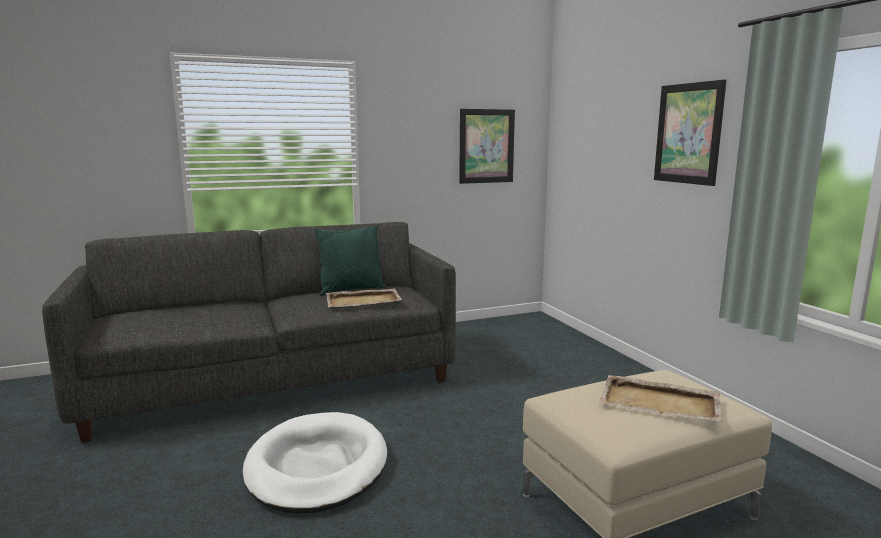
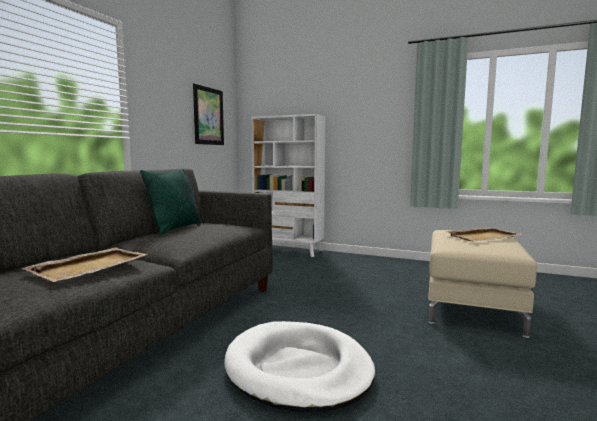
camera: 45 degrees left, 5 degrees down
beige tray [326,289,402,307] -> beige tray moved to [21,247,148,282]
picture [654,79,727,186] -> none
none -> white bookcase [251,114,326,257]

